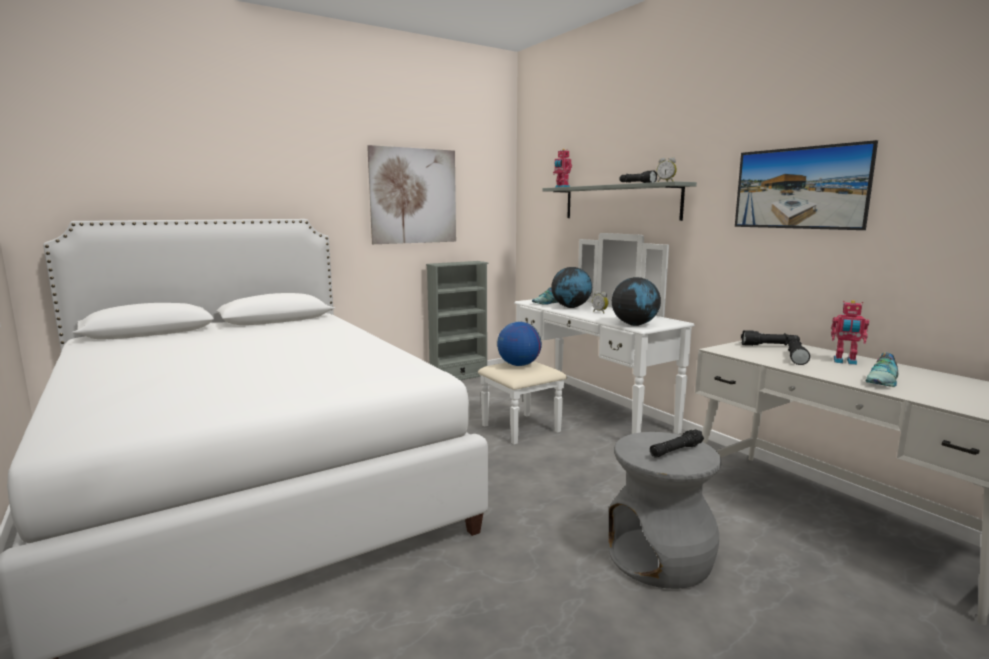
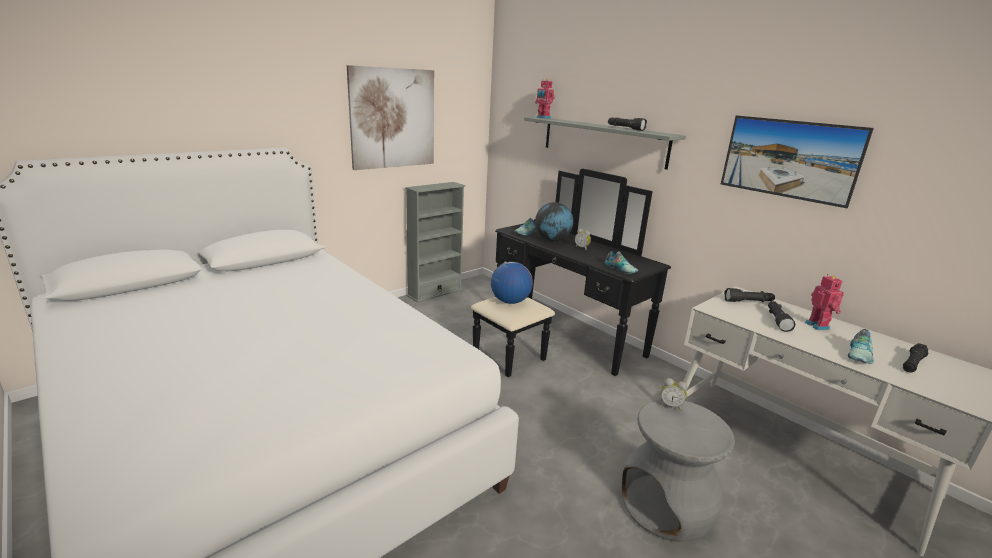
camera: 10 degrees left, 10 degrees up
white dresser [478,233,695,444] -> black dresser [471,169,671,377]
globe [612,277,661,326] -> shoe [605,251,638,274]
black flashlight [650,429,704,457] -> black flashlight moved to [903,343,928,372]
alarm clock [657,157,677,182] -> alarm clock moved to [660,378,687,411]
toy robot [831,300,869,365] -> toy robot turned 120 degrees counterclockwise [805,274,844,330]

